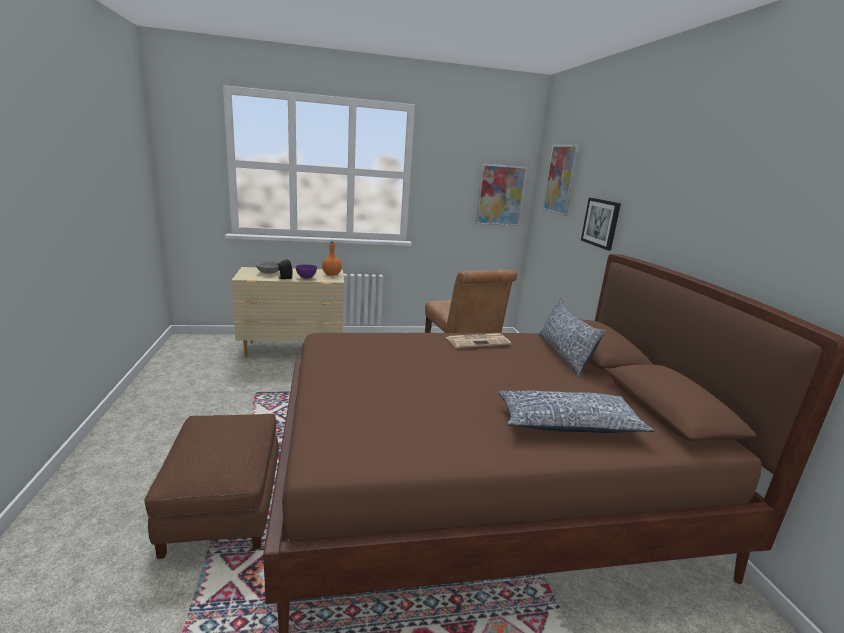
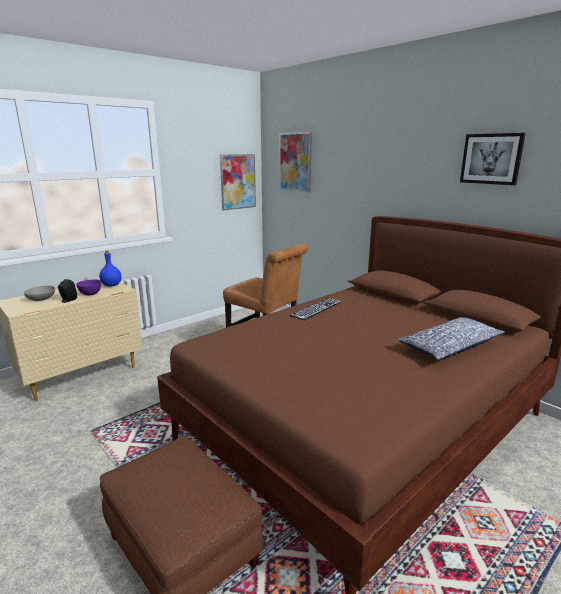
camera: 30 degrees left, 0 degrees up
orange bottle [322,241,342,276] -> blue bottle [99,250,121,287]
newspaper [446,333,511,348] -> keyboard [290,298,341,320]
pillow [538,298,606,377] -> none
picture [581,198,621,250] -> picture moved to [460,133,526,185]

